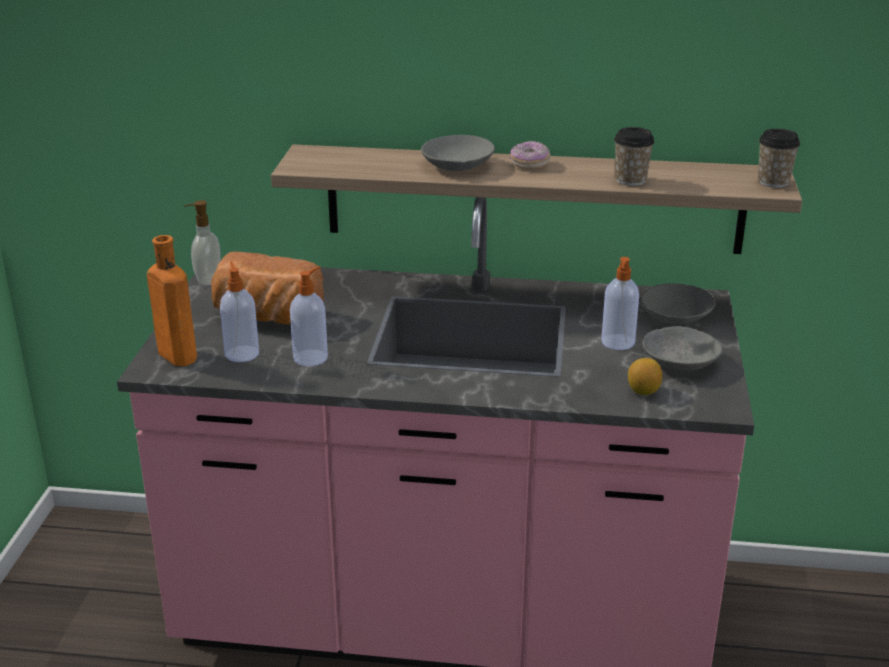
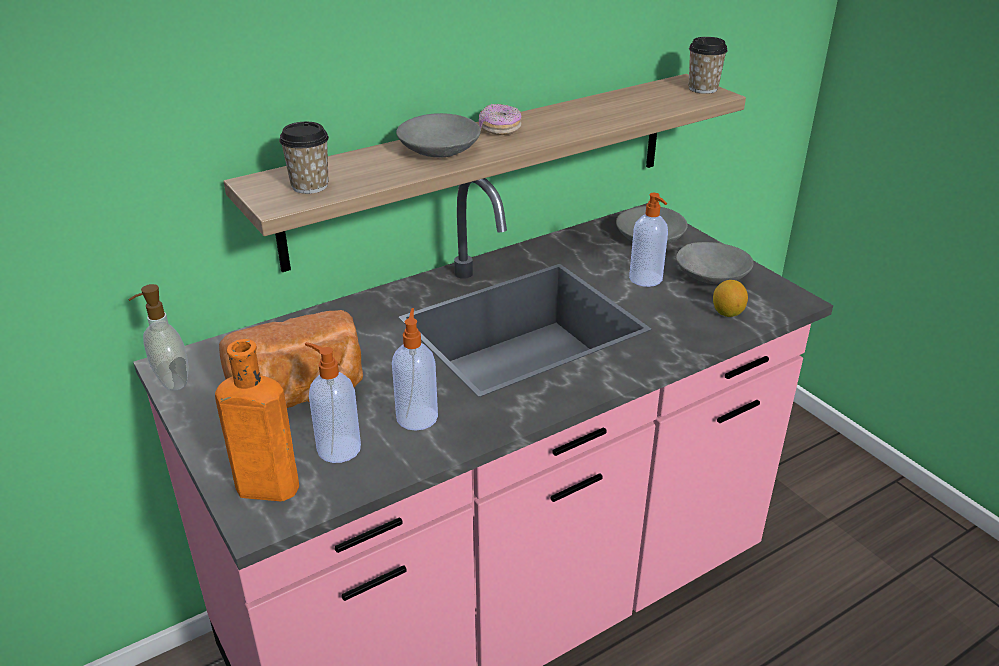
camera: 40 degrees left, 5 degrees up
cup [614,127,654,186] -> cup moved to [279,122,329,194]

